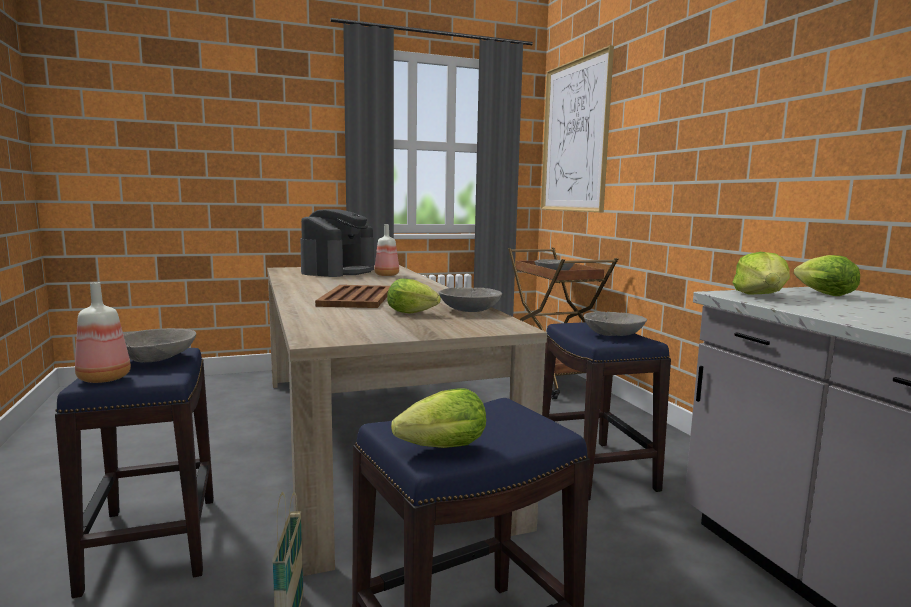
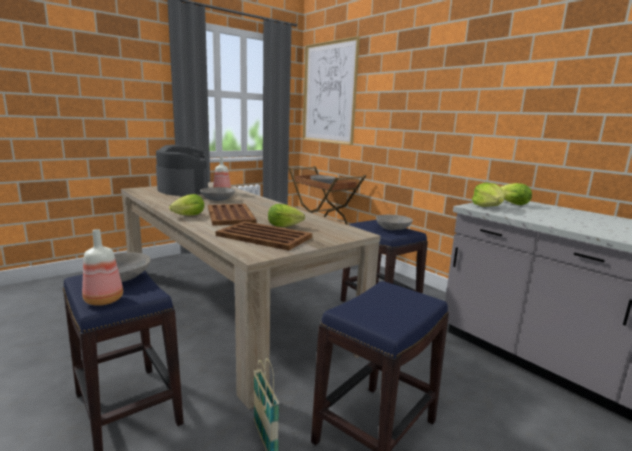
camera: 20 degrees left, 5 degrees up
coffee machine [301,209,374,277] -> coffee machine turned 45 degrees counterclockwise [156,145,209,196]
lettuce [391,388,486,448] -> lettuce moved to [169,194,204,216]
grey bowl [438,287,502,312] -> grey bowl moved to [200,187,235,201]
none -> brown tray [216,221,312,251]

